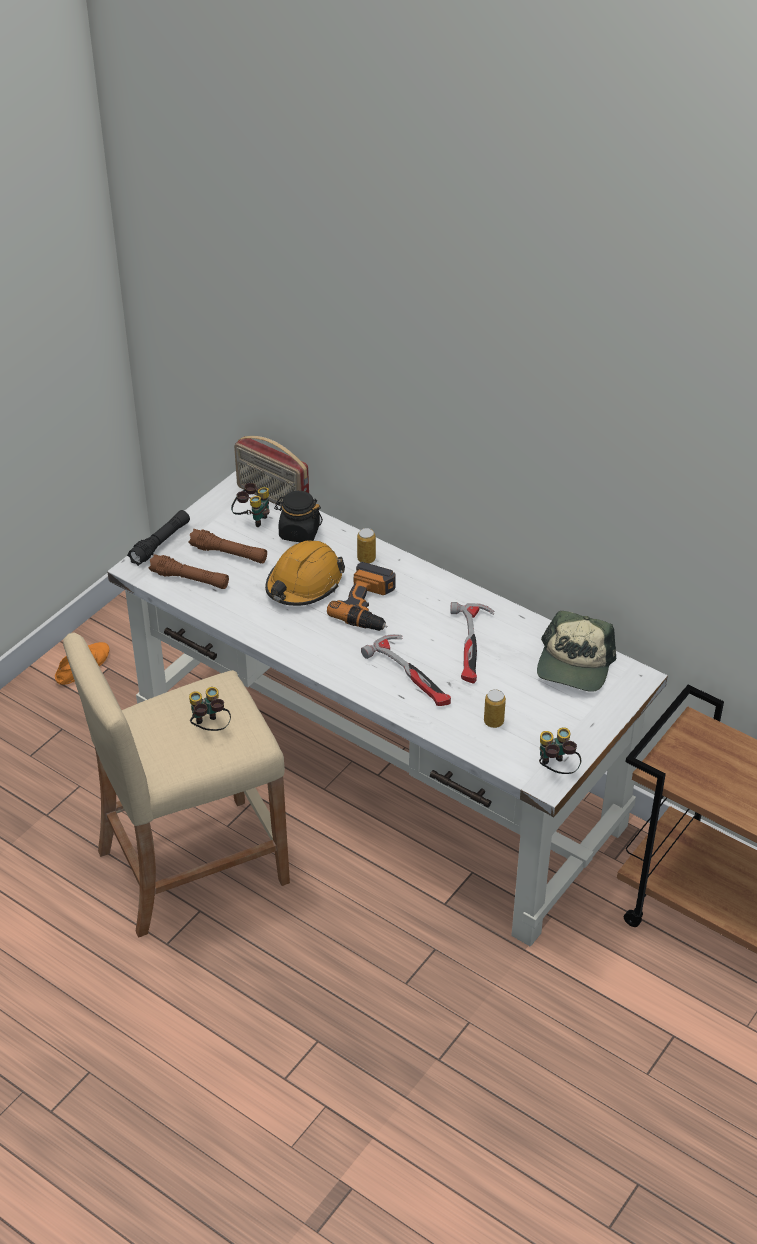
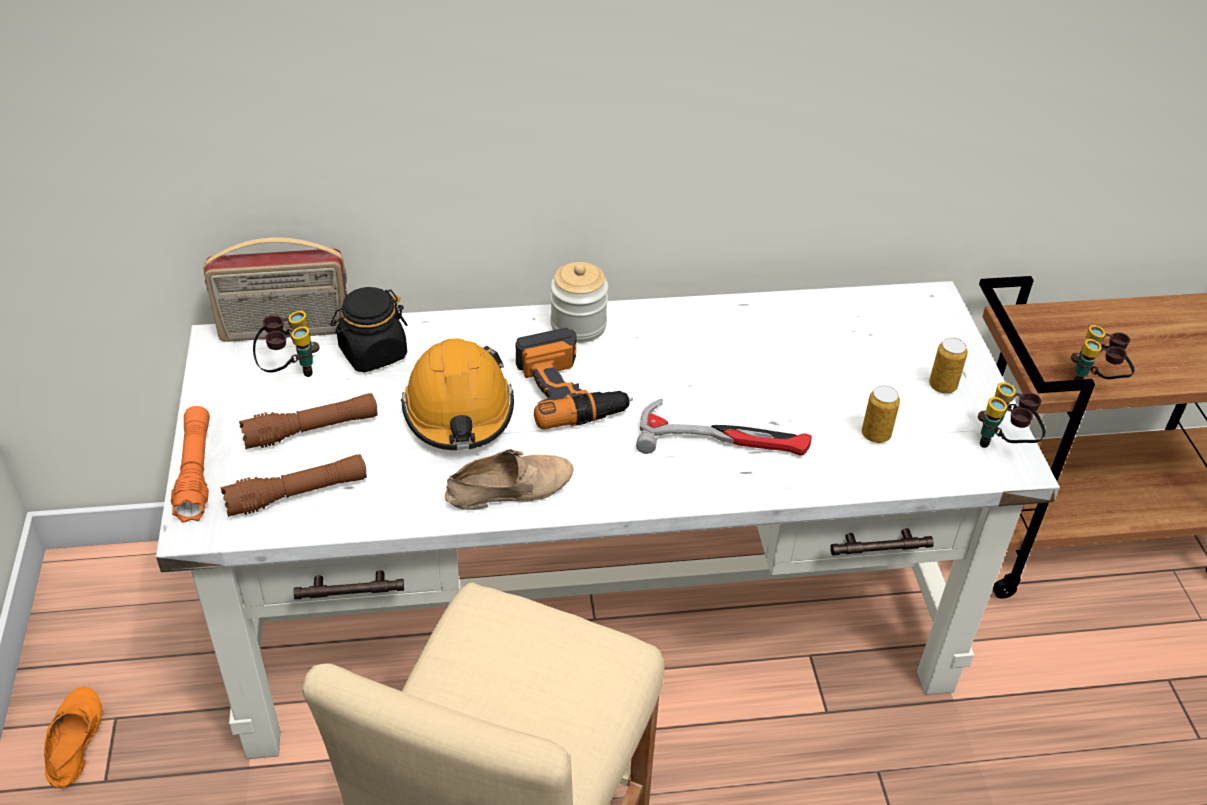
camera: 45 degrees left, 0 degrees up
black flashlight [127,510,190,566] -> orange flashlight [171,406,210,523]
binoculars [189,687,231,731] -> binoculars moved to [1071,325,1135,380]
can [357,528,376,563] -> can moved to [929,338,968,393]
hammer [450,602,494,683] -> none
cap [537,611,616,692] -> none
none -> beige shoe [445,449,574,510]
none -> jar [551,262,608,343]

